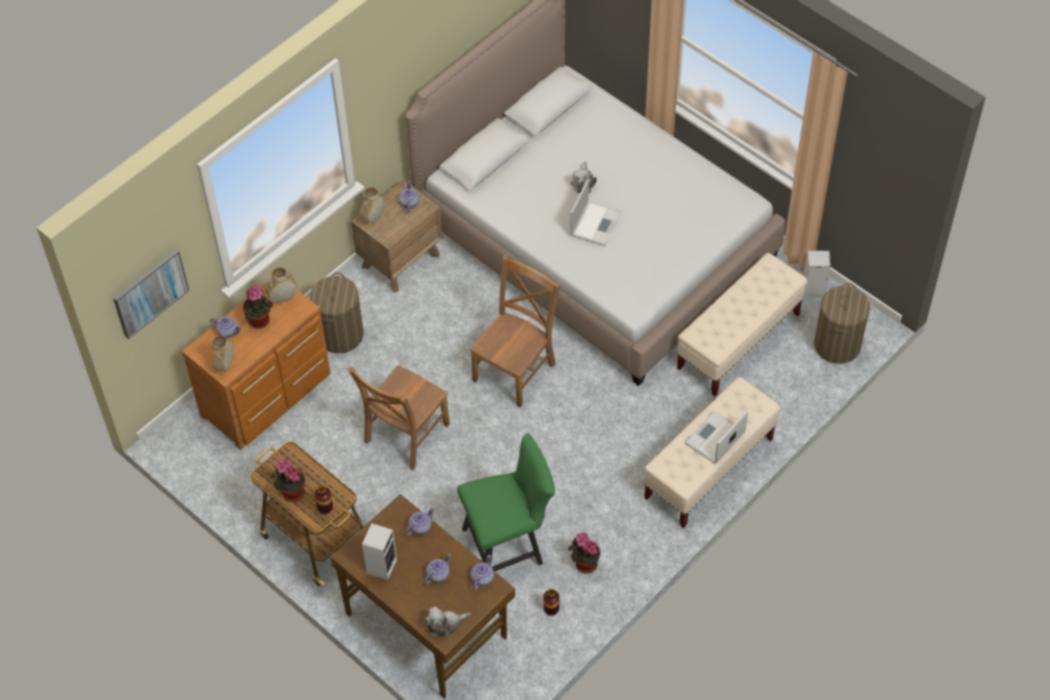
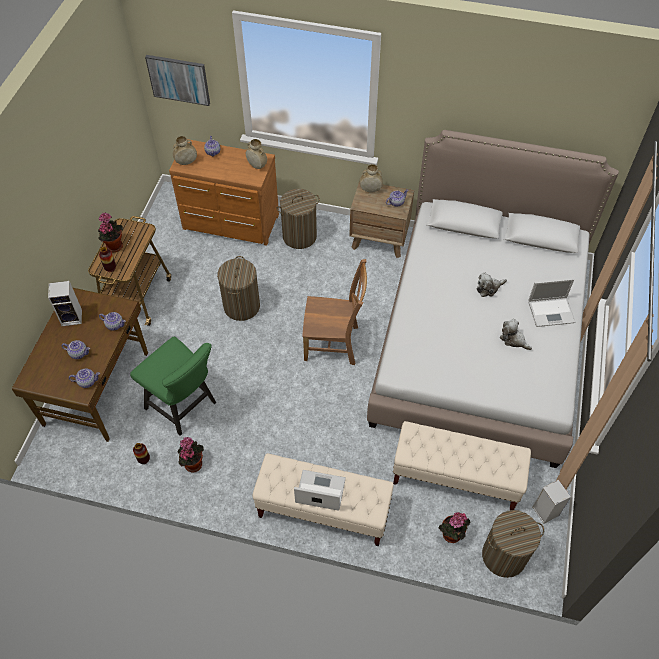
camera: 60 degrees right, 0 degrees up
potted plant [243,286,273,329] -> potted plant moved to [439,513,470,543]
brown chair [347,365,450,470] -> laundry basket [217,256,260,321]
plush toy [425,606,471,638] -> plush toy moved to [500,319,532,350]
laptop [570,179,621,246] -> laptop moved to [528,278,576,327]

